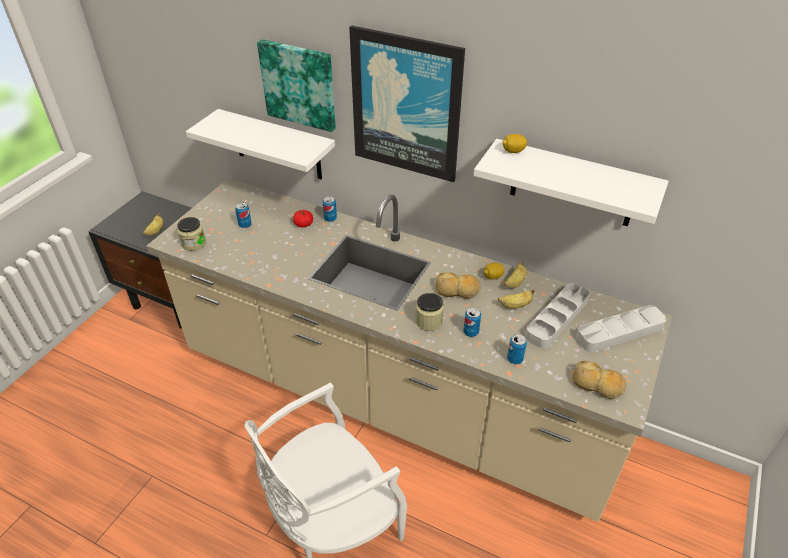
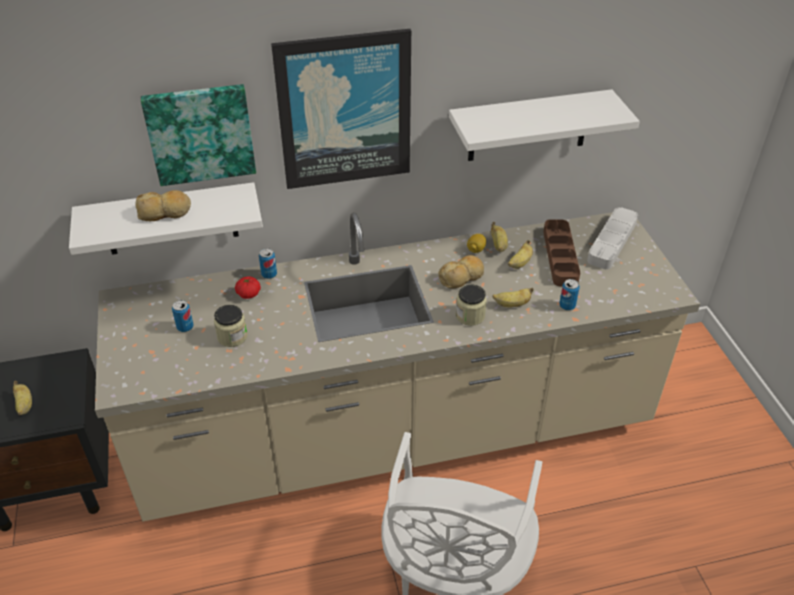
camera: 40 degrees left, 0 degrees up
jar [177,217,206,251] -> jar moved to [214,305,248,347]
can [463,307,481,337] -> banana [492,288,534,307]
lemon [502,134,527,153] -> none
grey tray [525,283,590,348] -> brown tray [543,219,580,286]
bread [572,361,626,399] -> bread moved to [135,190,191,221]

